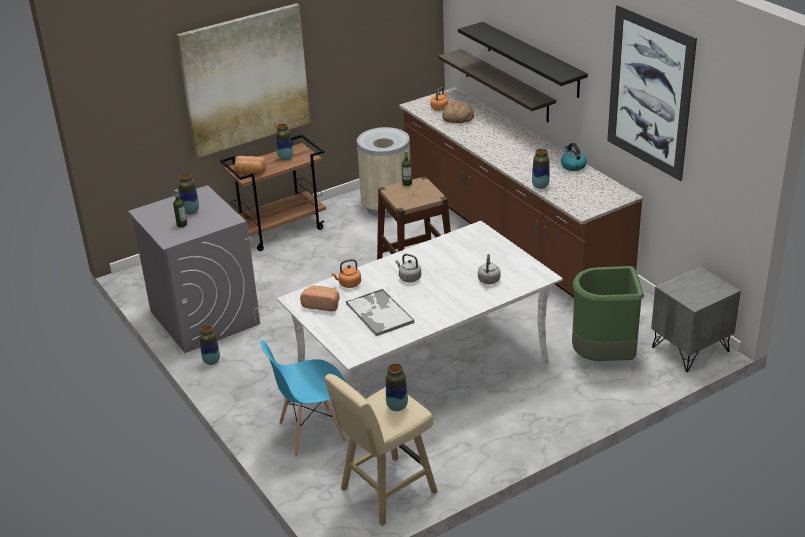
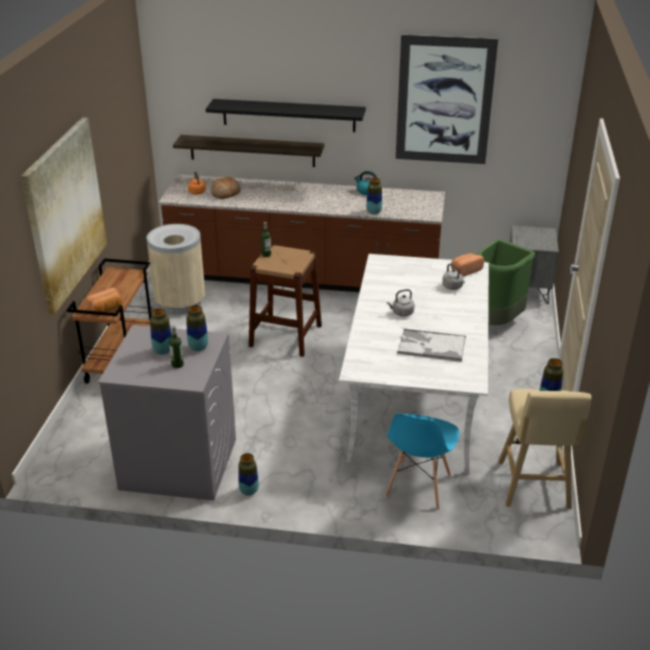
camera: 50 degrees left, 0 degrees up
vase [276,124,293,160] -> vase moved to [186,305,208,351]
bread [300,286,340,311] -> bread moved to [451,253,484,277]
orange kettle [331,259,361,288] -> none

